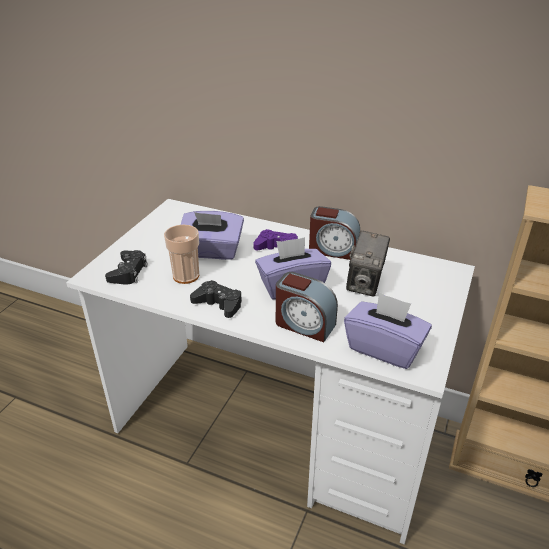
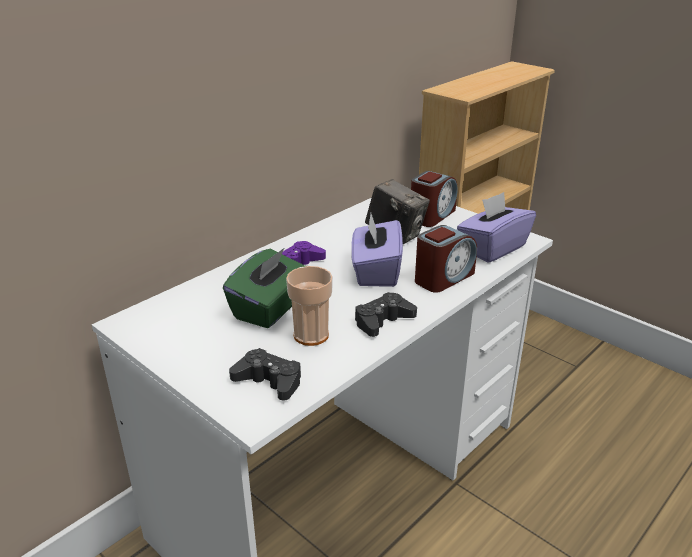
camera: 70 degrees left, 5 degrees down
purple tissue box [181,211,244,260] -> green tissue box [223,248,305,328]
alarm clock [309,206,360,260] -> alarm clock moved to [411,171,458,227]

